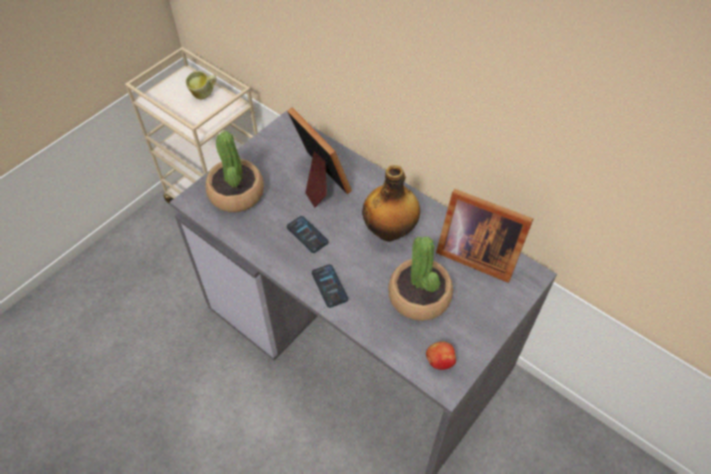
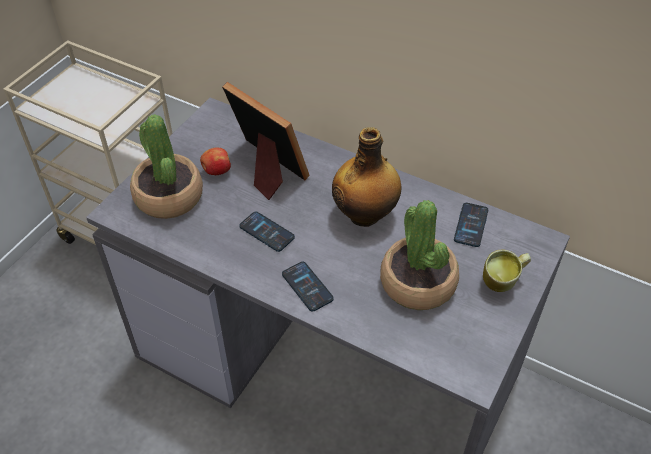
camera: 10 degrees left, 5 degrees down
mug [186,71,216,99] -> mug moved to [483,249,531,292]
apple [426,342,456,370] -> apple moved to [200,148,231,175]
picture frame [436,189,533,283] -> phone [454,203,488,247]

